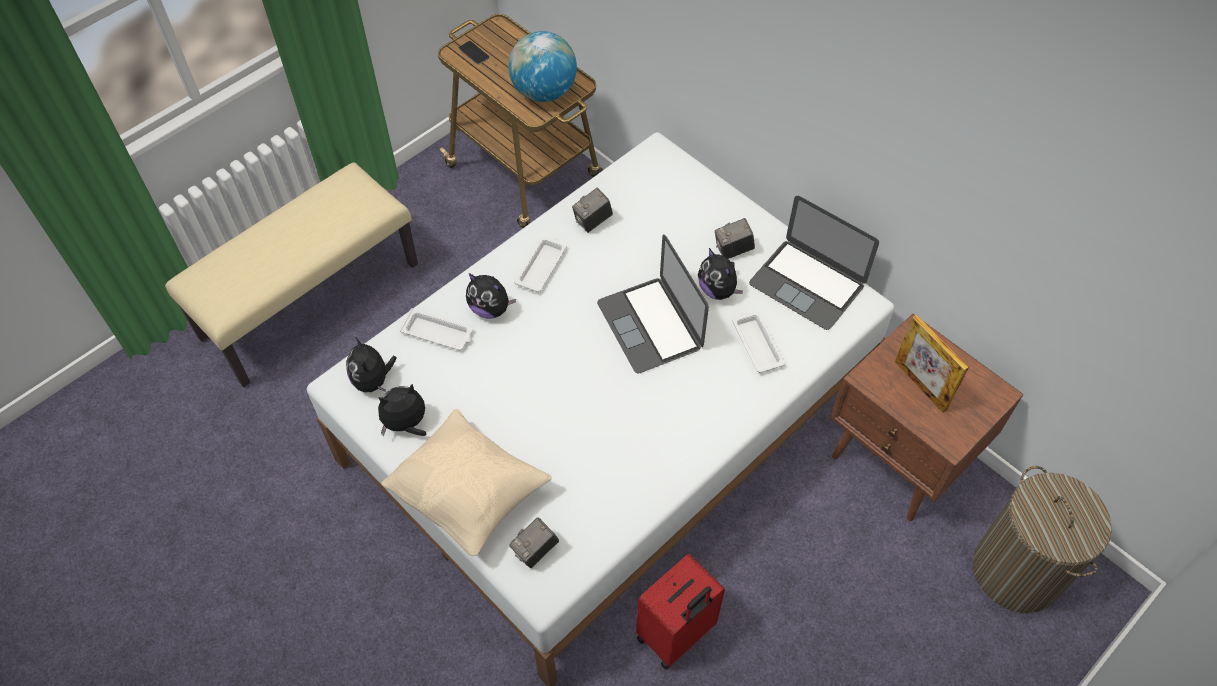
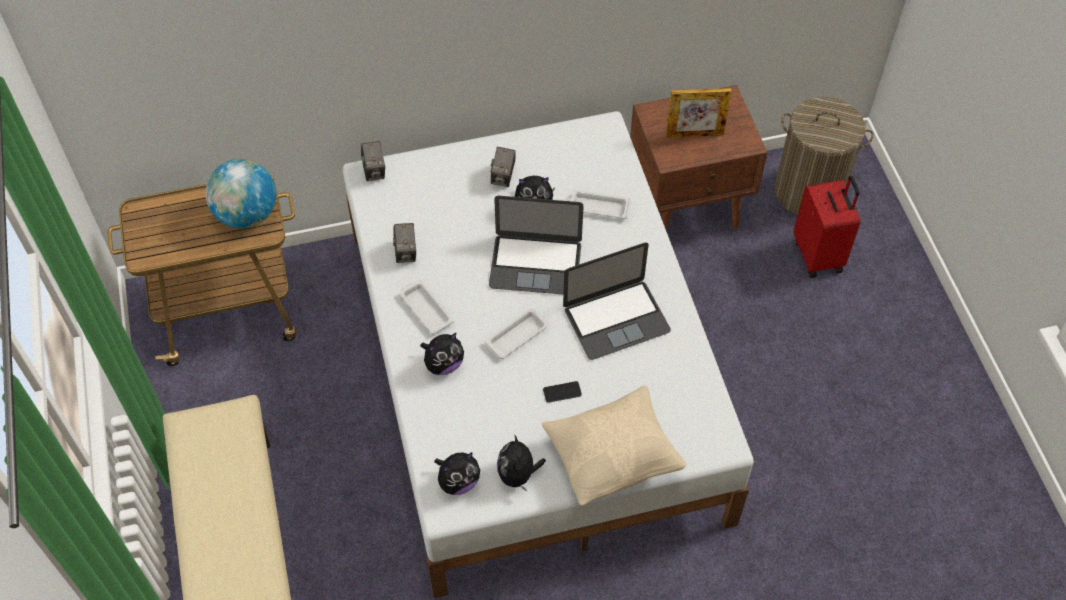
camera: 60 degrees left, 0 degrees up
plush toy [346,337,397,392] -> plush toy turned 45 degrees counterclockwise [434,452,480,495]
white tray [399,308,473,350] -> white tray moved to [485,308,549,359]
phone [459,41,490,65] -> phone moved to [543,381,582,403]
camera [509,517,559,568] -> camera moved to [361,141,385,181]
red suitcase [636,554,725,670] -> red suitcase moved to [794,176,861,278]
laptop [749,196,879,330] -> laptop moved to [563,242,671,360]

